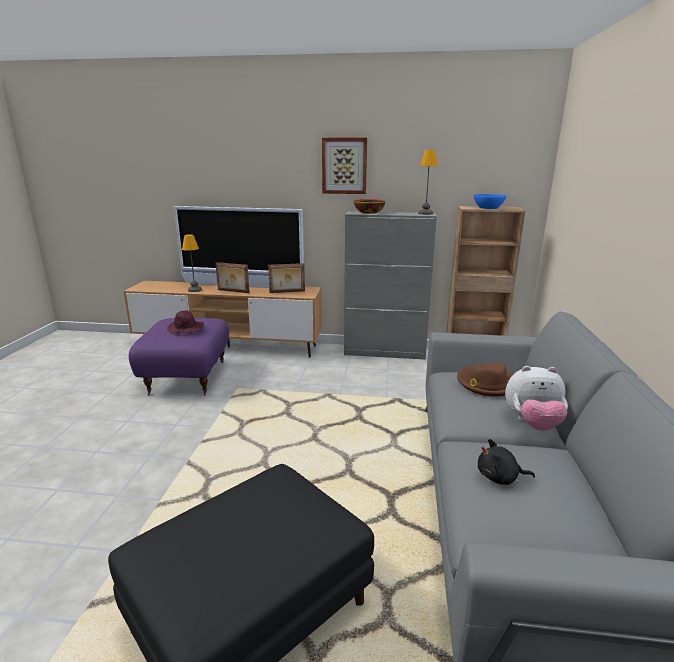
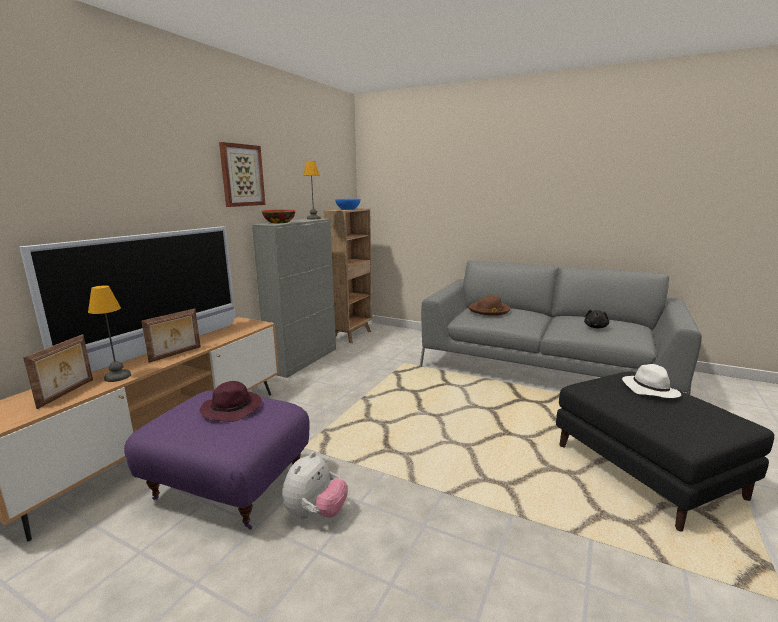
camera: 70 degrees left, 5 degrees down
picture frame [268,263,305,293] -> picture frame moved to [23,334,93,409]
plush toy [505,366,568,431] -> plush toy moved to [282,452,348,519]
none -> white hat [622,364,681,398]

